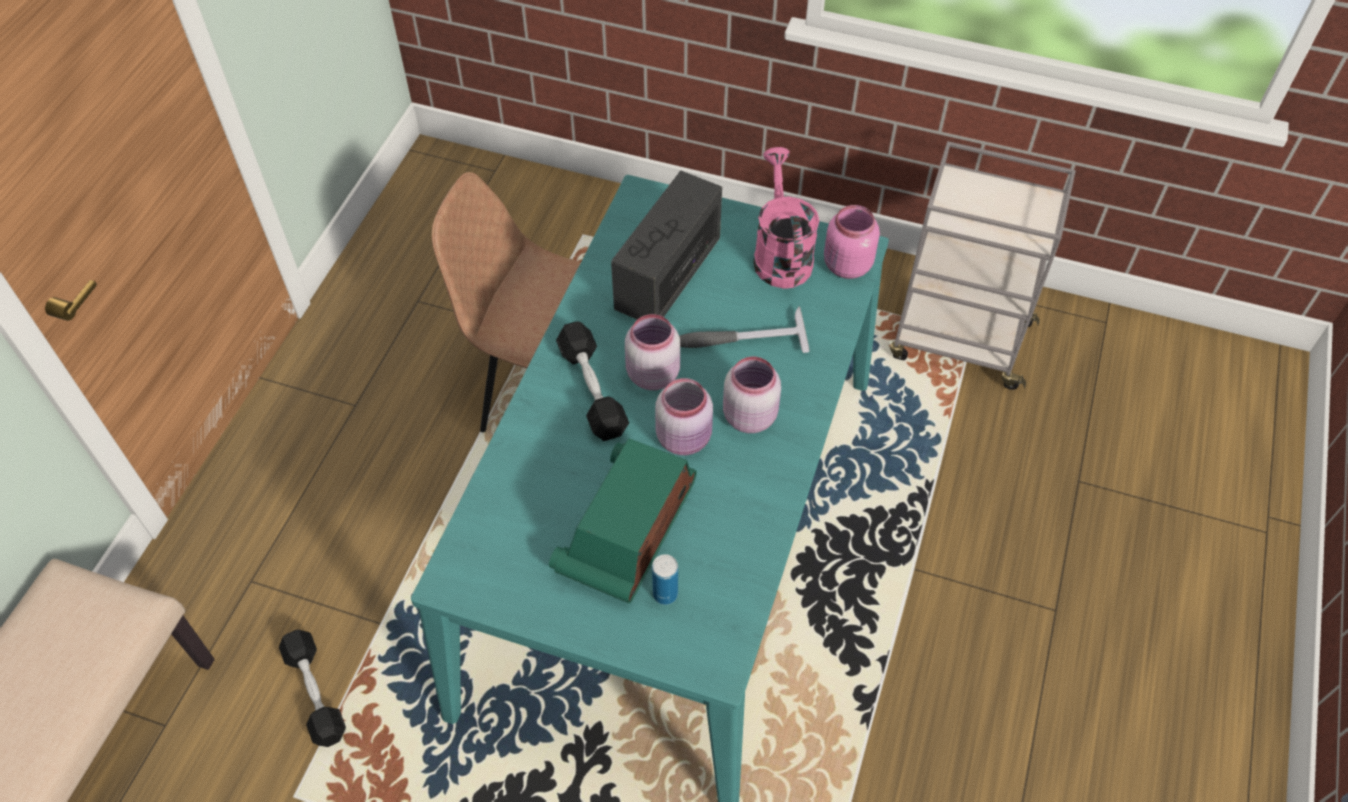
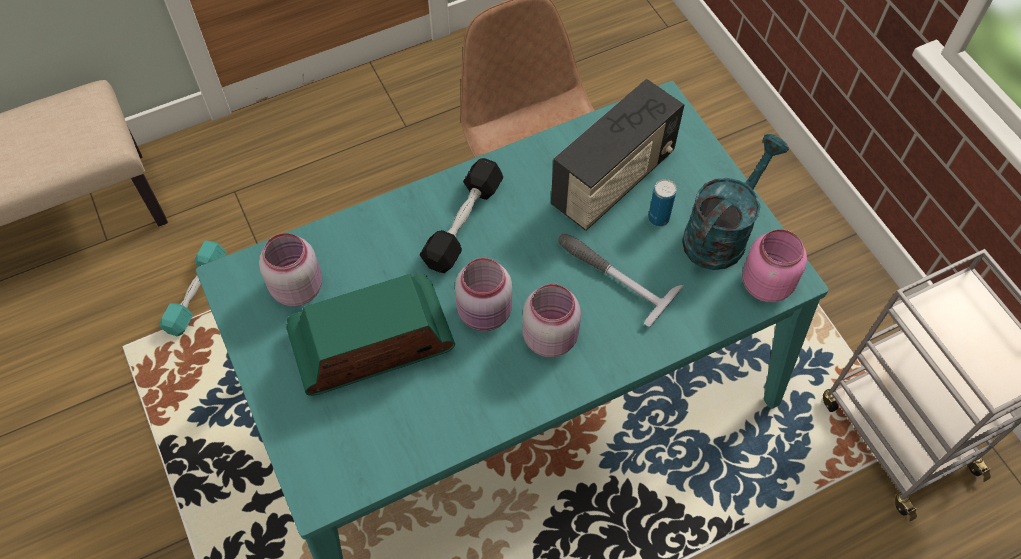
camera: 45 degrees right, 5 degrees up
black dumbbell [279,629,346,747] -> turquoise dumbbell [159,240,227,336]
radio [611,170,722,320] -> radio turned 150 degrees clockwise [551,79,684,231]
pink jar [625,314,680,390] -> pink jar moved to [259,233,322,306]
can [652,554,678,605] -> can moved to [648,179,677,227]
pink watering can [753,147,819,288] -> turquoise watering can [682,134,789,270]

